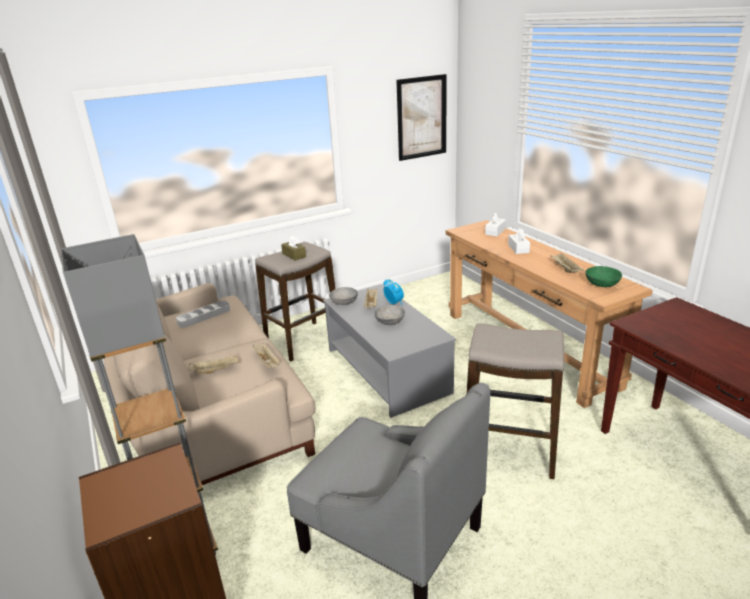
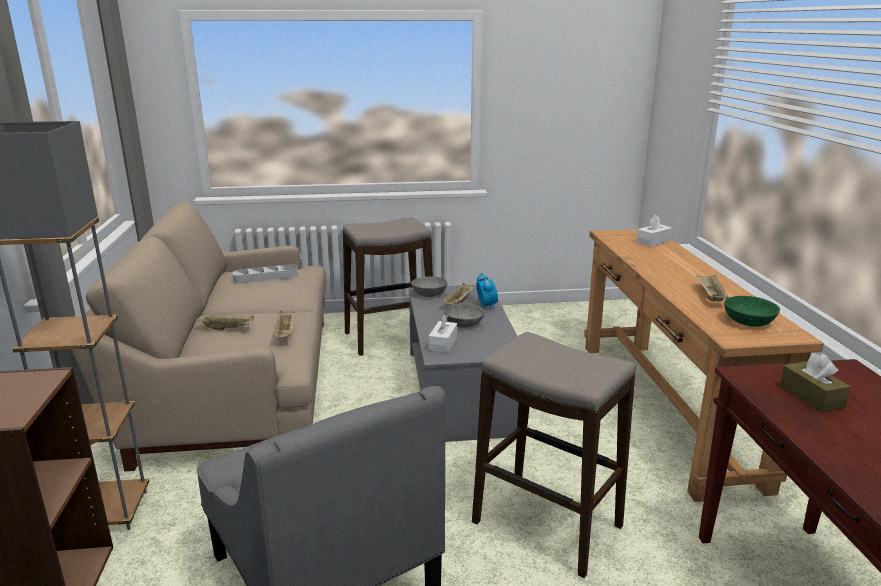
camera: 20 degrees right, 5 degrees down
brown tissue box [281,235,306,261] -> brown tissue box moved to [780,353,851,413]
picture [396,74,447,161] -> none
white tissue box [508,229,530,254] -> white tissue box moved to [429,314,457,353]

